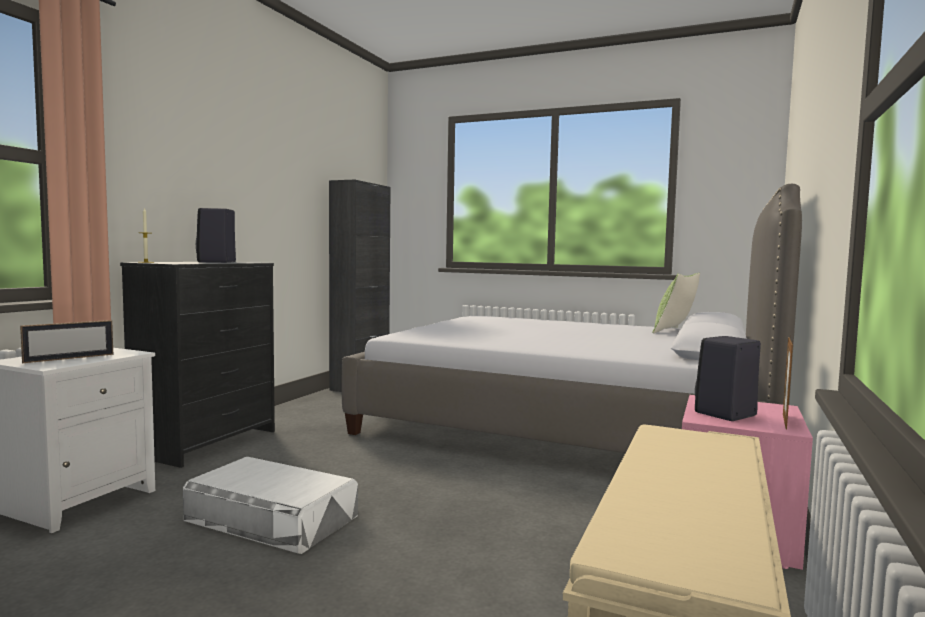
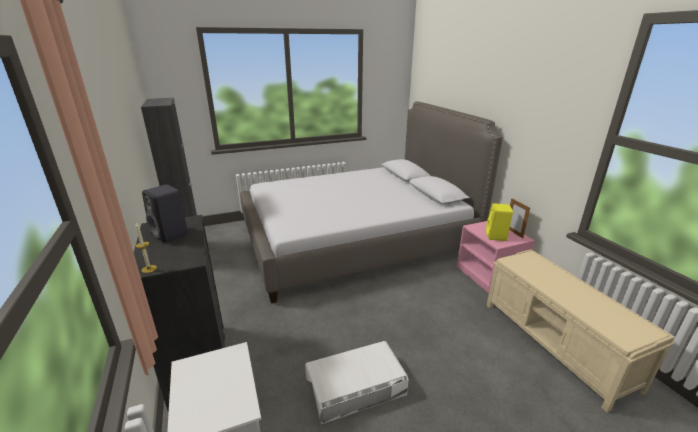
camera: 45 degrees left, 20 degrees up
picture frame [20,320,113,363] -> none
pillow [652,273,700,334] -> none
black speaker [695,336,761,421] -> yellow speaker [486,203,513,241]

